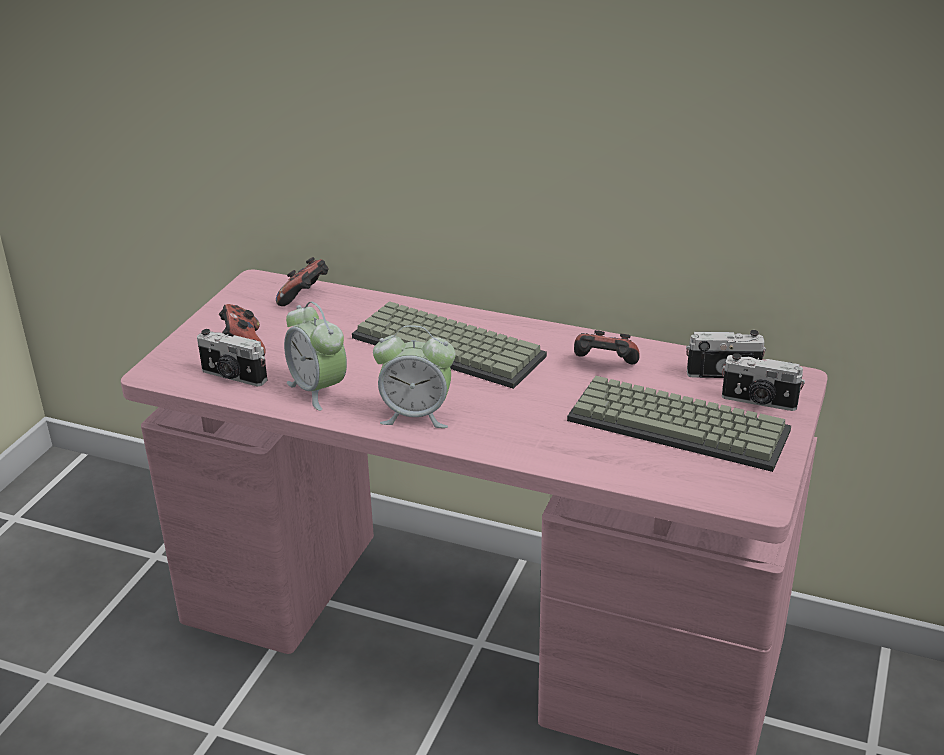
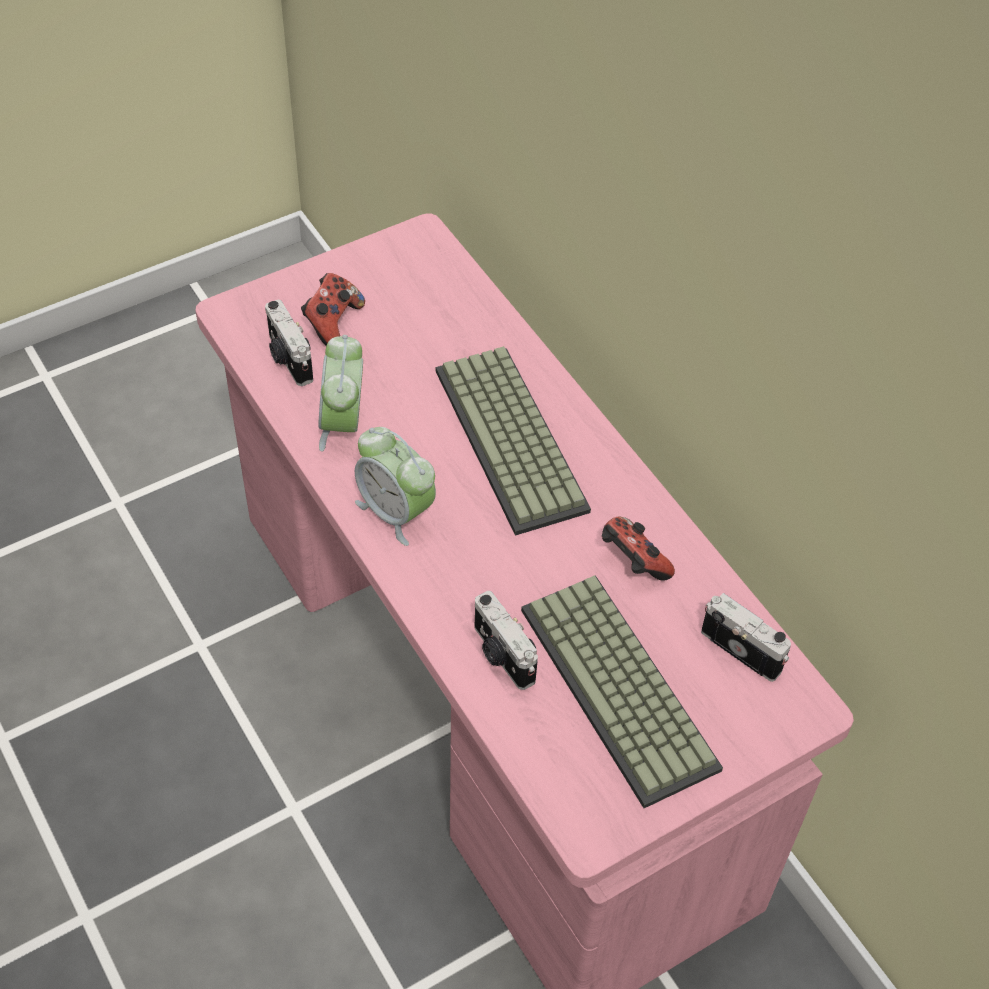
camera: 35 degrees right, 20 degrees up
game controller [276,257,328,306] -> none
camera [722,353,805,411] -> camera moved to [475,591,538,690]

